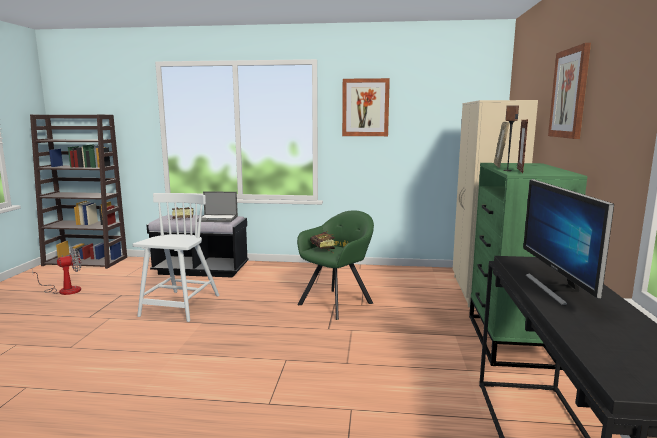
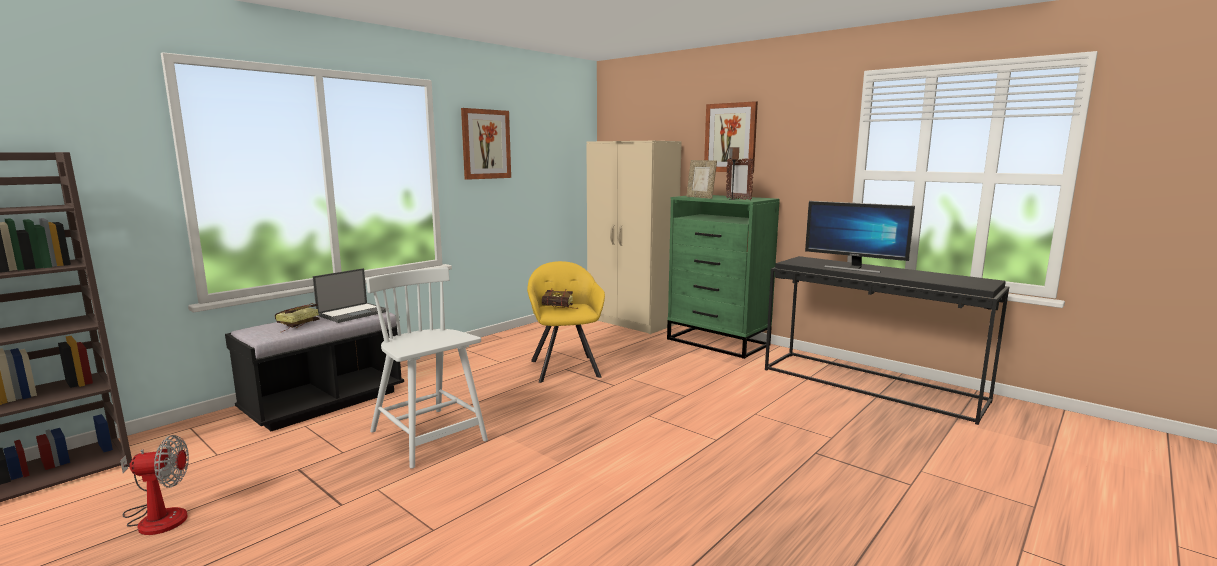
camera: 55 degrees left, 0 degrees up
fan [32,248,81,295] -> fan turned 75 degrees clockwise [120,435,189,535]
green armchair [297,210,374,320] -> yellow armchair [527,261,605,383]

